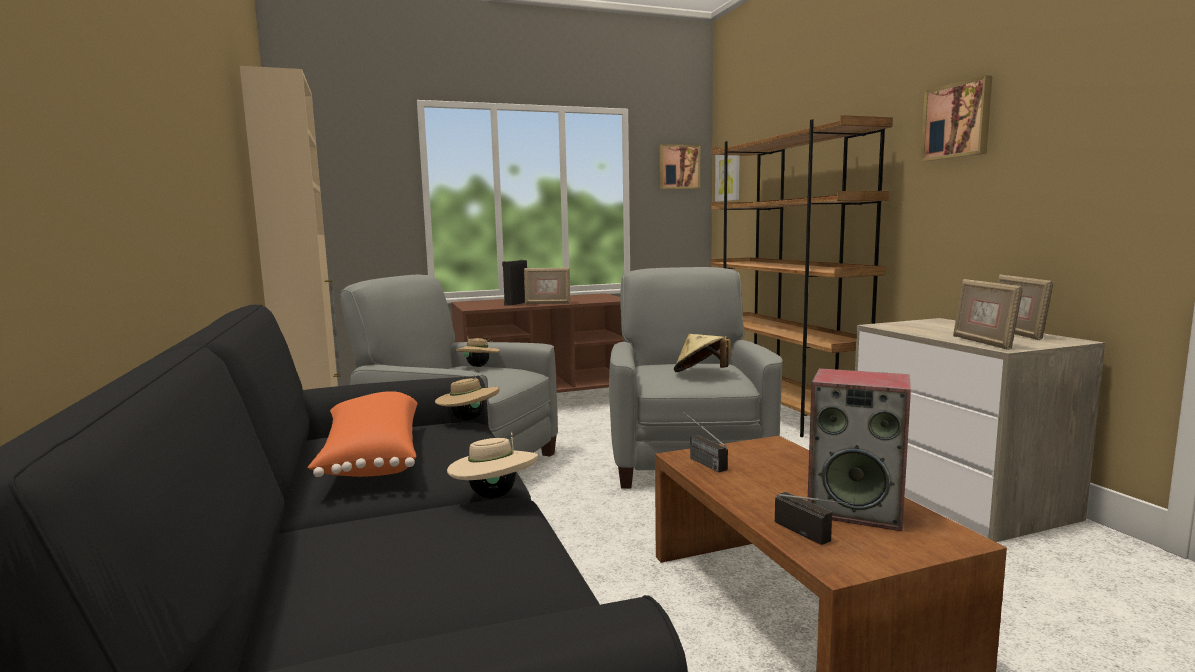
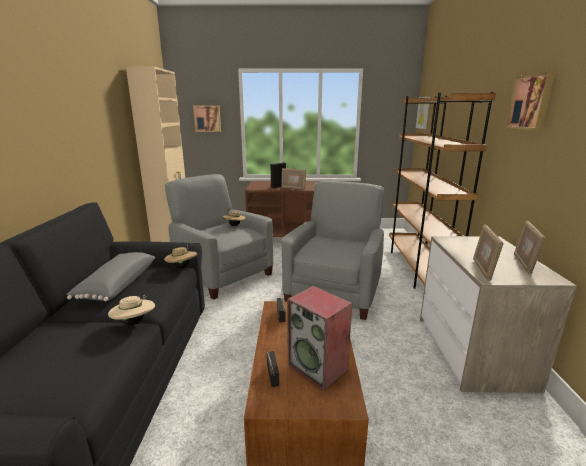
camera: 20 degrees right, 10 degrees up
orange pillow [307,391,418,477] -> grey pillow [66,252,155,301]
picture [660,144,700,189] -> picture moved to [193,105,221,132]
beige hat [674,334,731,372] -> none

